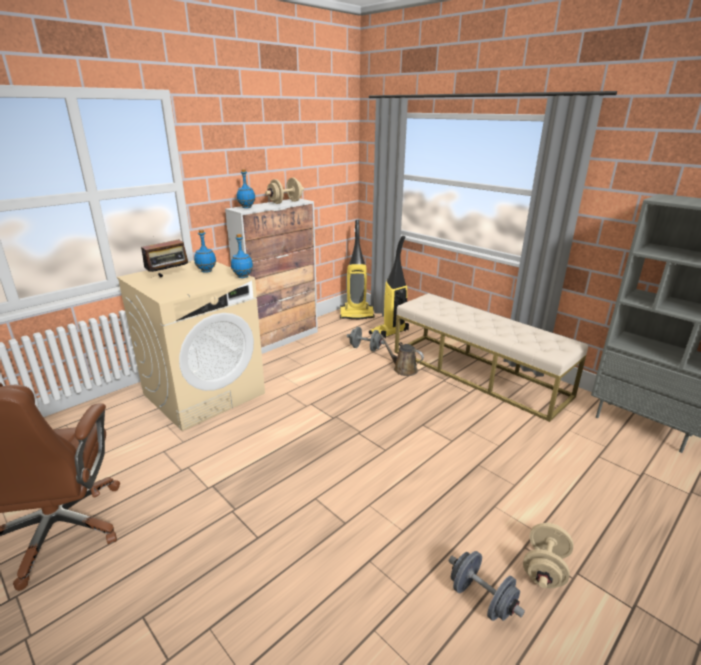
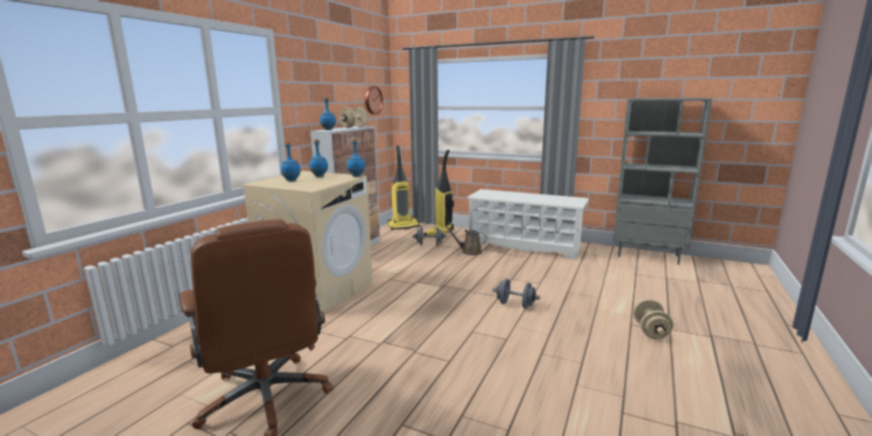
camera: 20 degrees left, 10 degrees down
radio [141,239,190,277] -> blue bottle [281,142,301,181]
beige bench [394,293,588,422] -> white shoe rack [467,189,589,260]
grey dumbbell [449,551,525,621] -> grey dumbbell moved to [493,279,540,309]
none -> wall clock [365,86,383,114]

